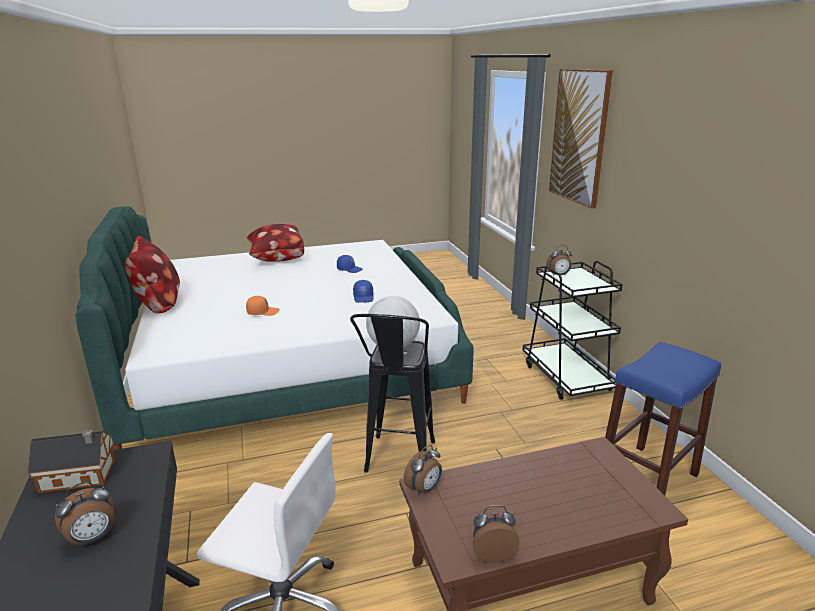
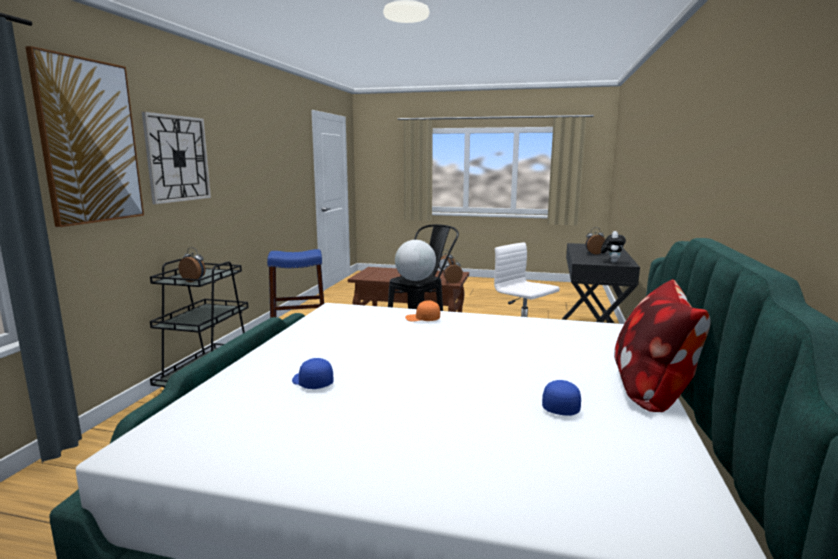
camera: 150 degrees left, 10 degrees down
toy house [28,430,115,493] -> plush toy [601,231,626,263]
orange cap [246,296,280,316] -> orange cap moved to [405,300,440,322]
pillow [247,224,304,262] -> none
blue cap [353,280,374,303] -> blue cap moved to [542,380,581,416]
none -> wall clock [142,112,211,204]

